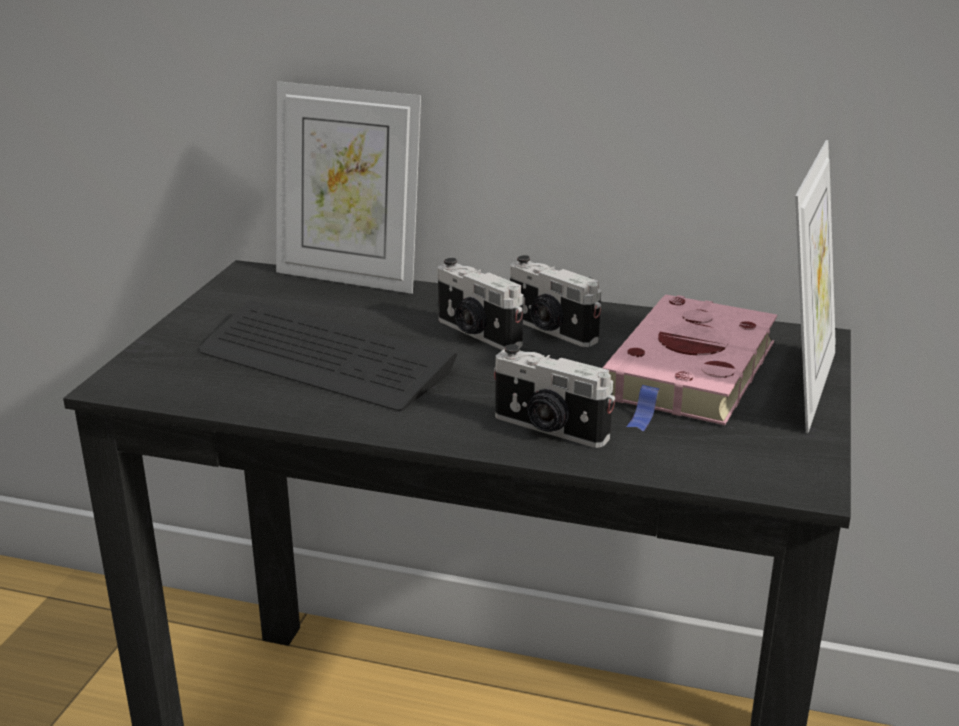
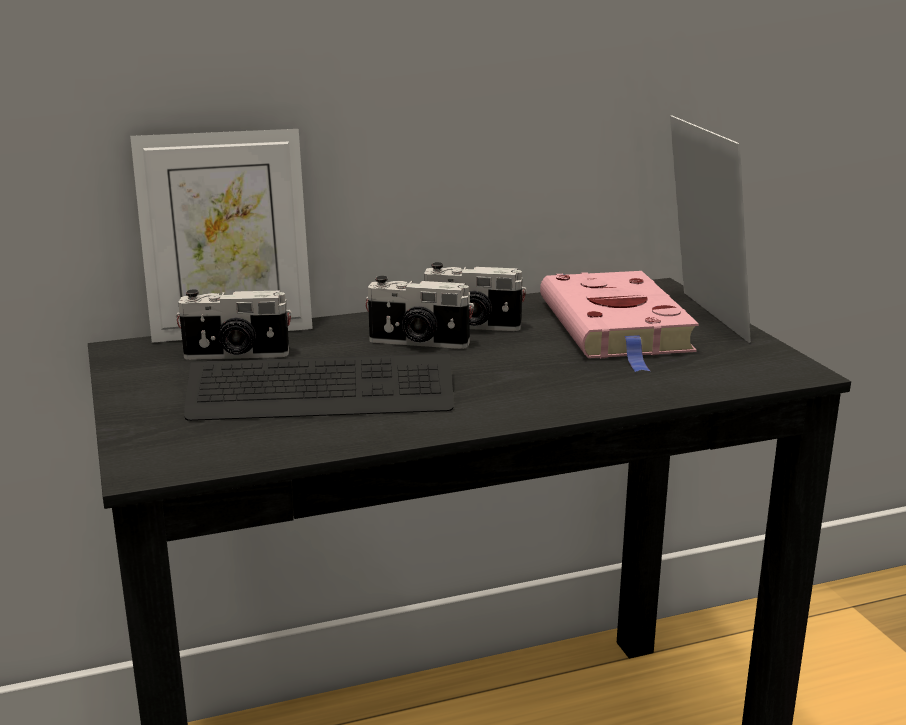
camera: 35 degrees left, 5 degrees down
camera [494,344,615,448] -> camera moved to [176,289,291,360]

